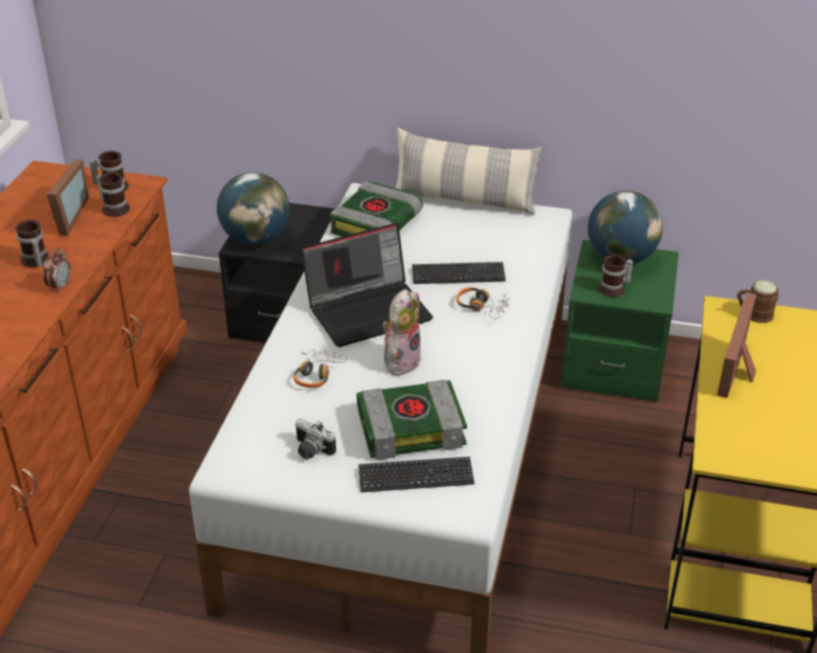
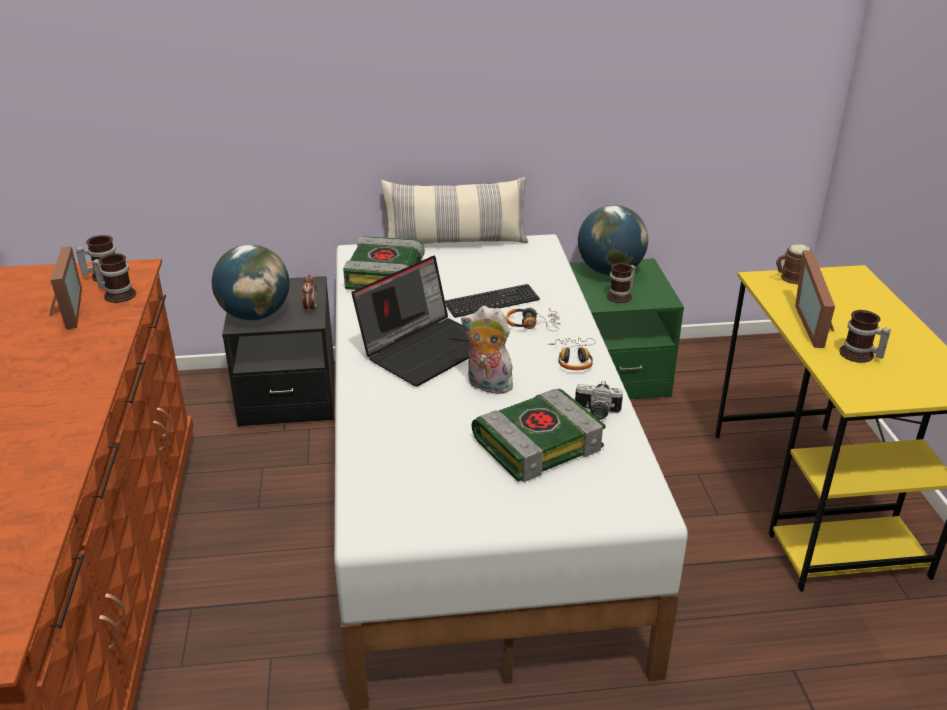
camera: 20 degrees left, 5 degrees down
mug [15,220,50,267] -> mug moved to [839,310,891,363]
alarm clock [43,248,71,293] -> alarm clock moved to [302,274,317,313]
headphones [293,350,347,388] -> headphones moved to [551,337,596,370]
camera [295,418,336,459] -> camera moved to [575,381,623,420]
keyboard [358,457,474,492] -> none
plush toy [382,289,422,376] -> plush toy turned 75 degrees counterclockwise [461,306,513,396]

